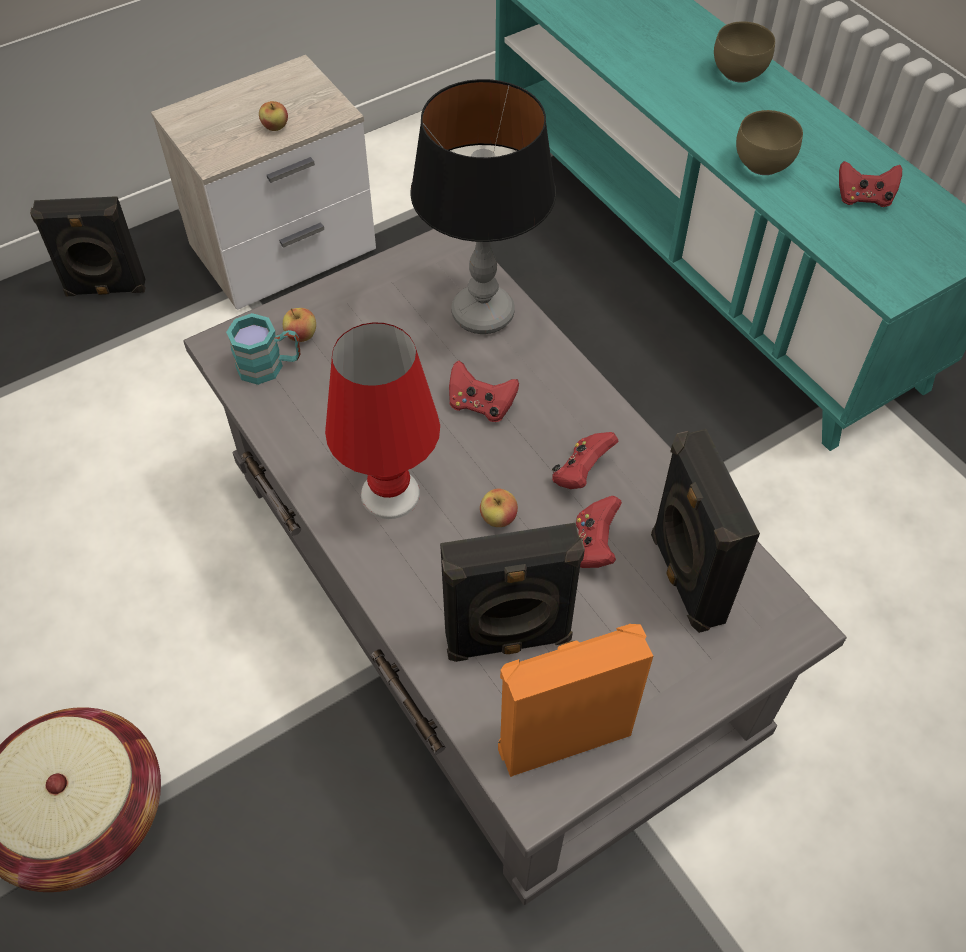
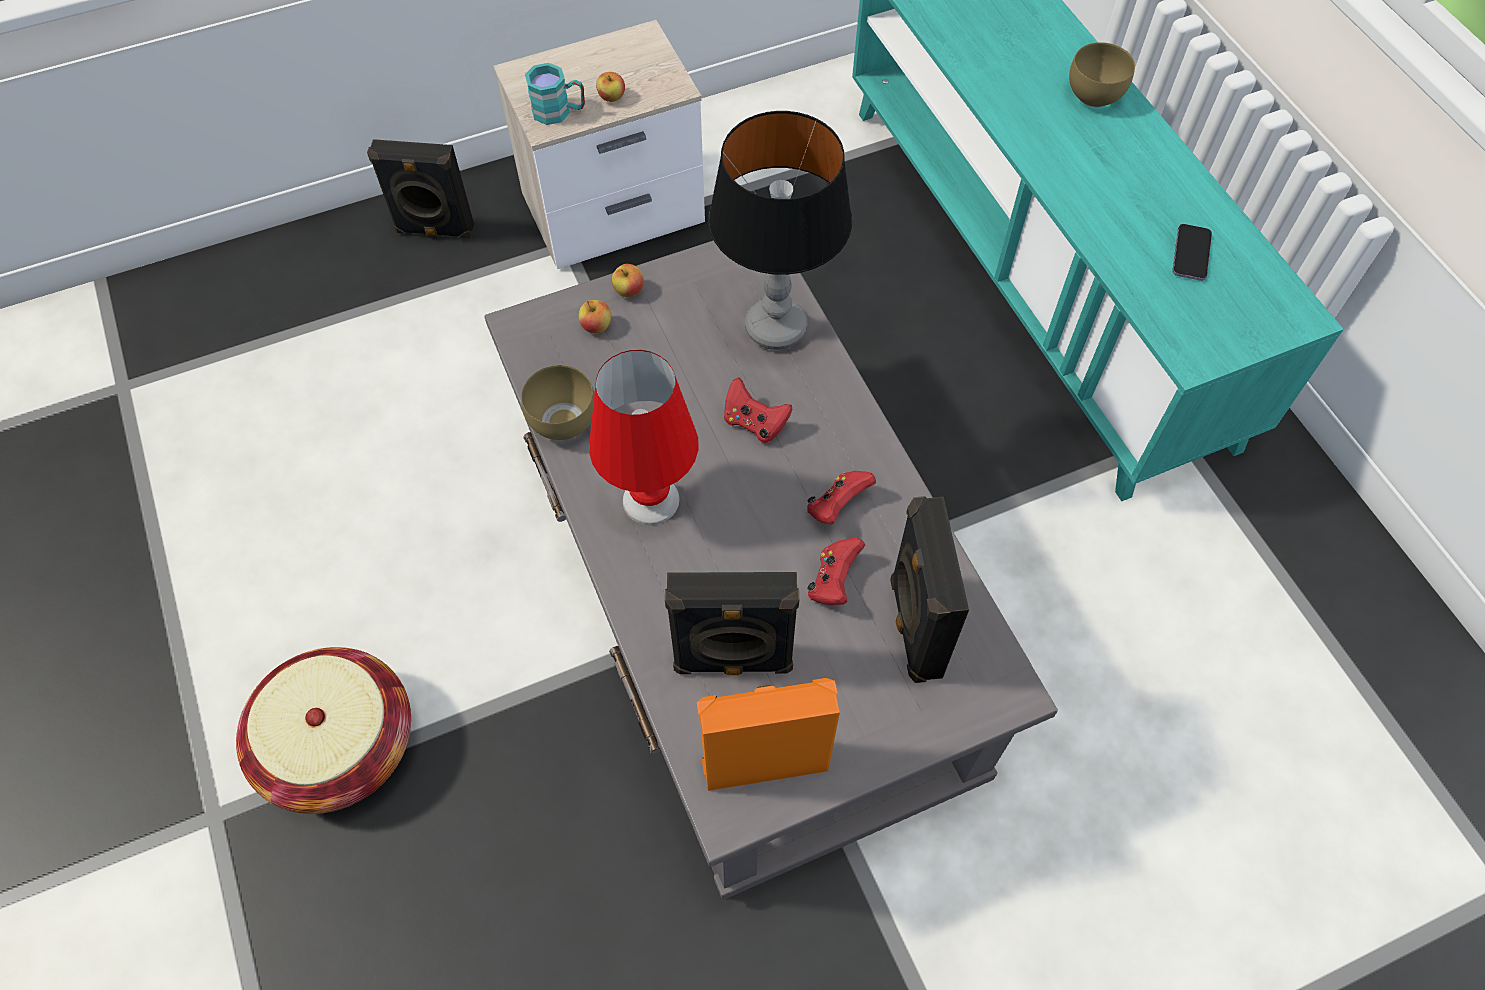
camera: 10 degrees right, 5 degrees up
turquoise mug [226,313,300,385] -> turquoise mug moved to [525,63,585,125]
apple [480,489,518,527] -> apple moved to [612,264,644,297]
brown bowl [736,110,803,175] -> brown bowl moved to [521,365,595,440]
red game controller [839,161,902,207] -> phone [1172,224,1212,281]

